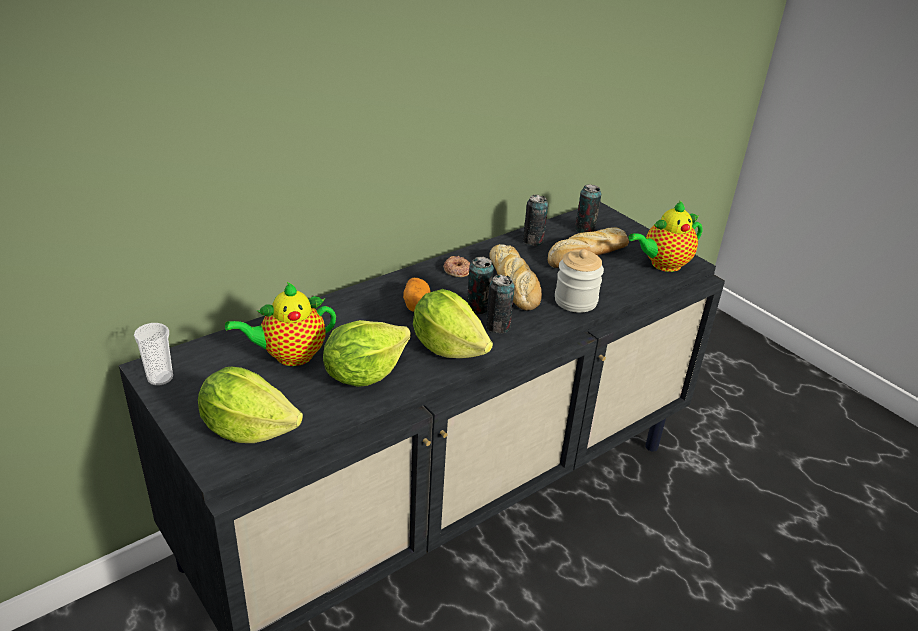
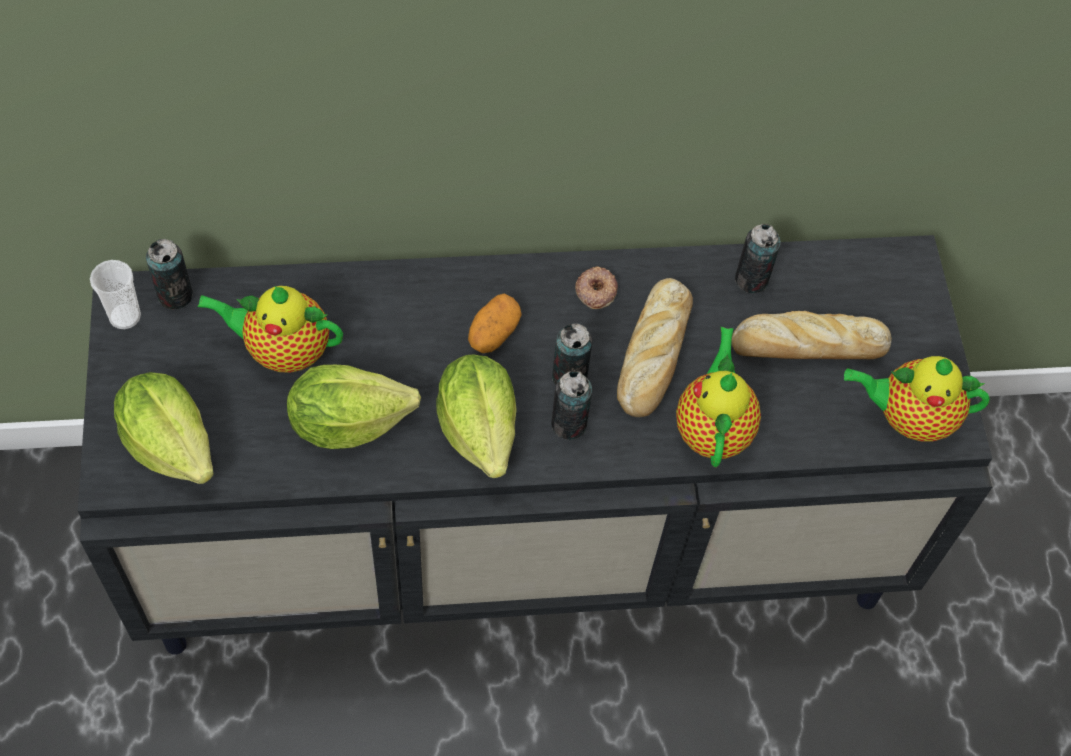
camera: 30 degrees right, 25 degrees up
jar [555,249,604,313] -> teapot [676,327,761,467]
can [575,184,601,233] -> can moved to [146,239,193,309]

